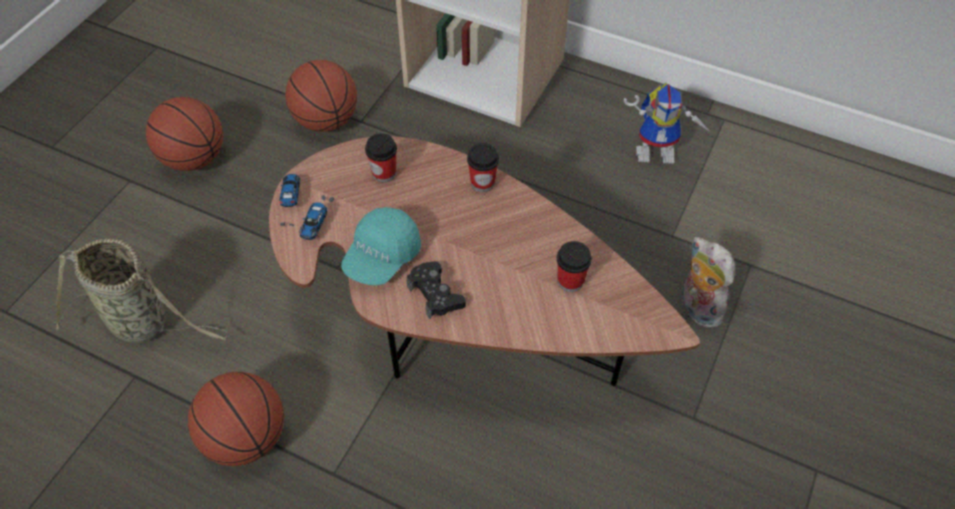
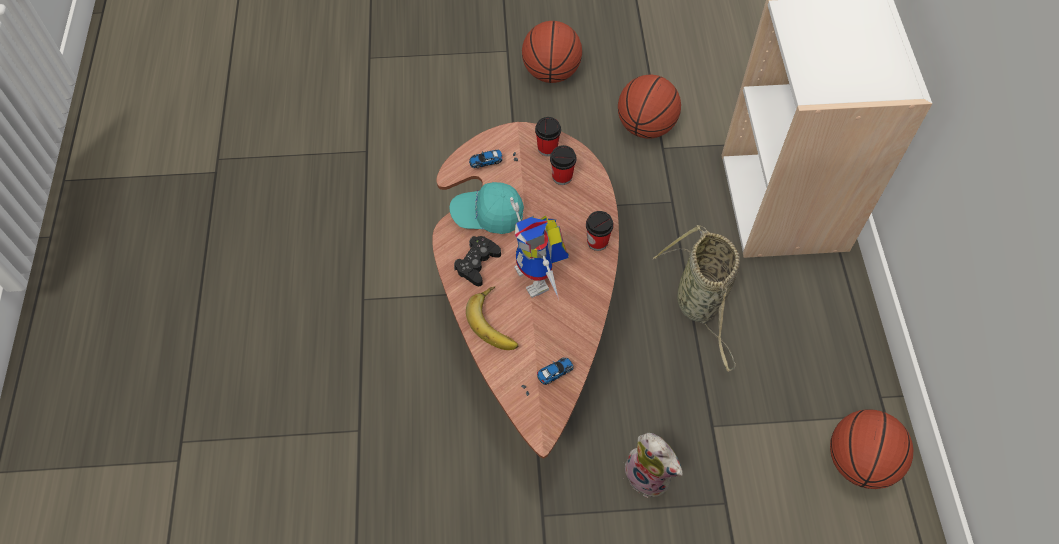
camera: 60 degrees right, 5 degrees up
basket [56,238,228,343] -> basket moved to [653,225,740,372]
basketball [188,372,284,466] -> basketball moved to [830,409,913,489]
toy car [279,174,300,226] -> toy car moved to [521,357,574,396]
cup [557,241,592,292] -> cup moved to [535,117,561,156]
toy robot [624,83,710,164] -> toy robot moved to [510,197,569,300]
plush toy [681,237,735,328] -> plush toy turned 105 degrees clockwise [625,433,682,498]
none -> banana [466,286,518,350]

